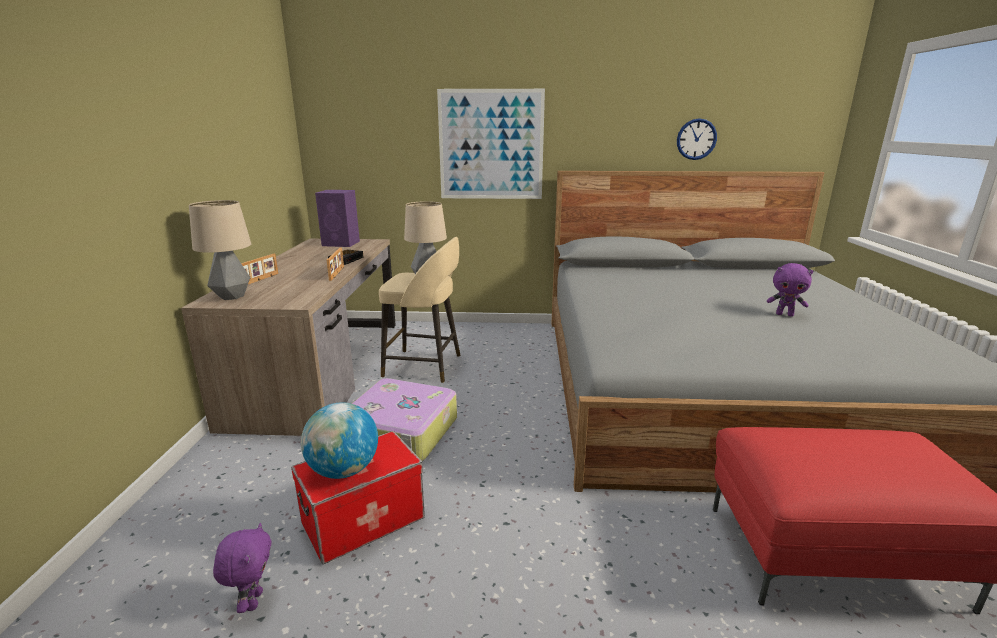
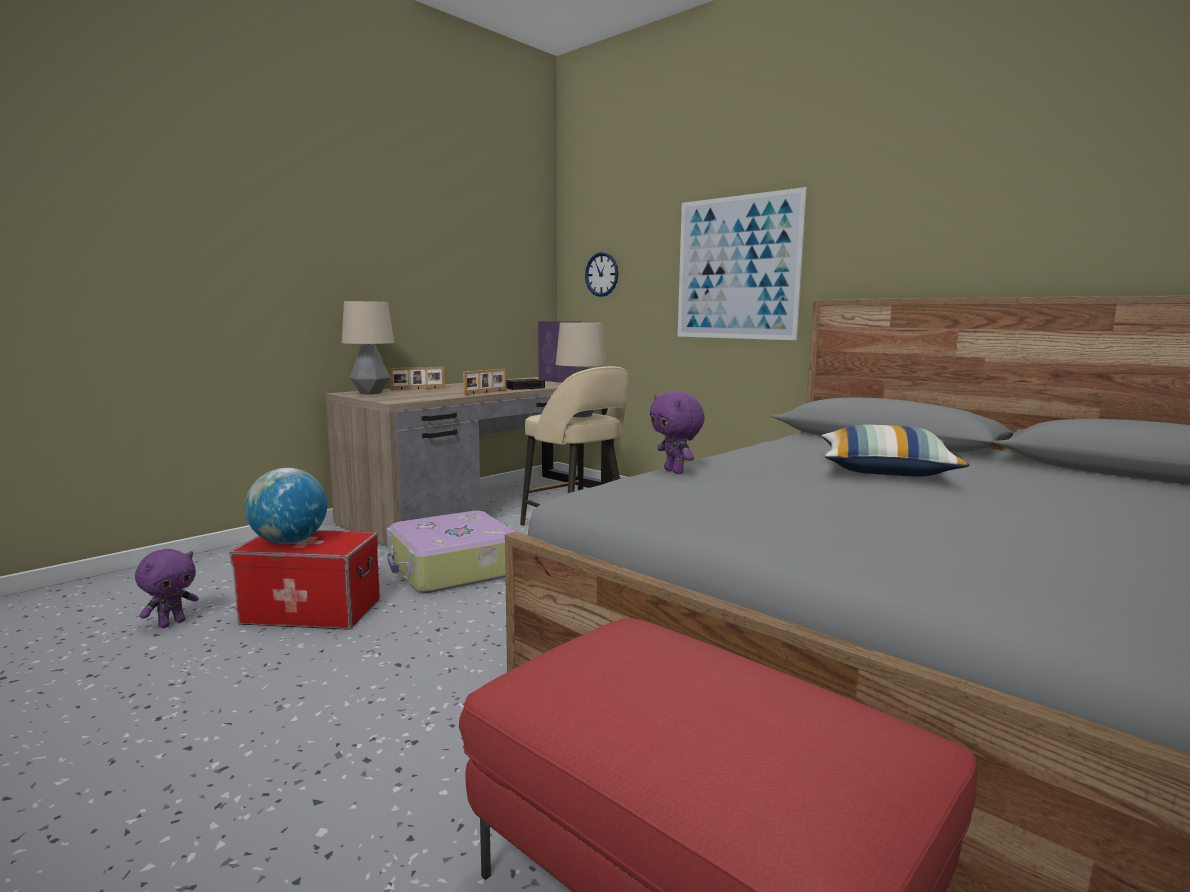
camera: 40 degrees right, 10 degrees down
wall clock [677,118,717,160] -> wall clock moved to [585,252,618,297]
purple plush toy [767,263,813,316] -> purple plush toy moved to [650,392,705,474]
none -> pillow [822,425,970,477]

